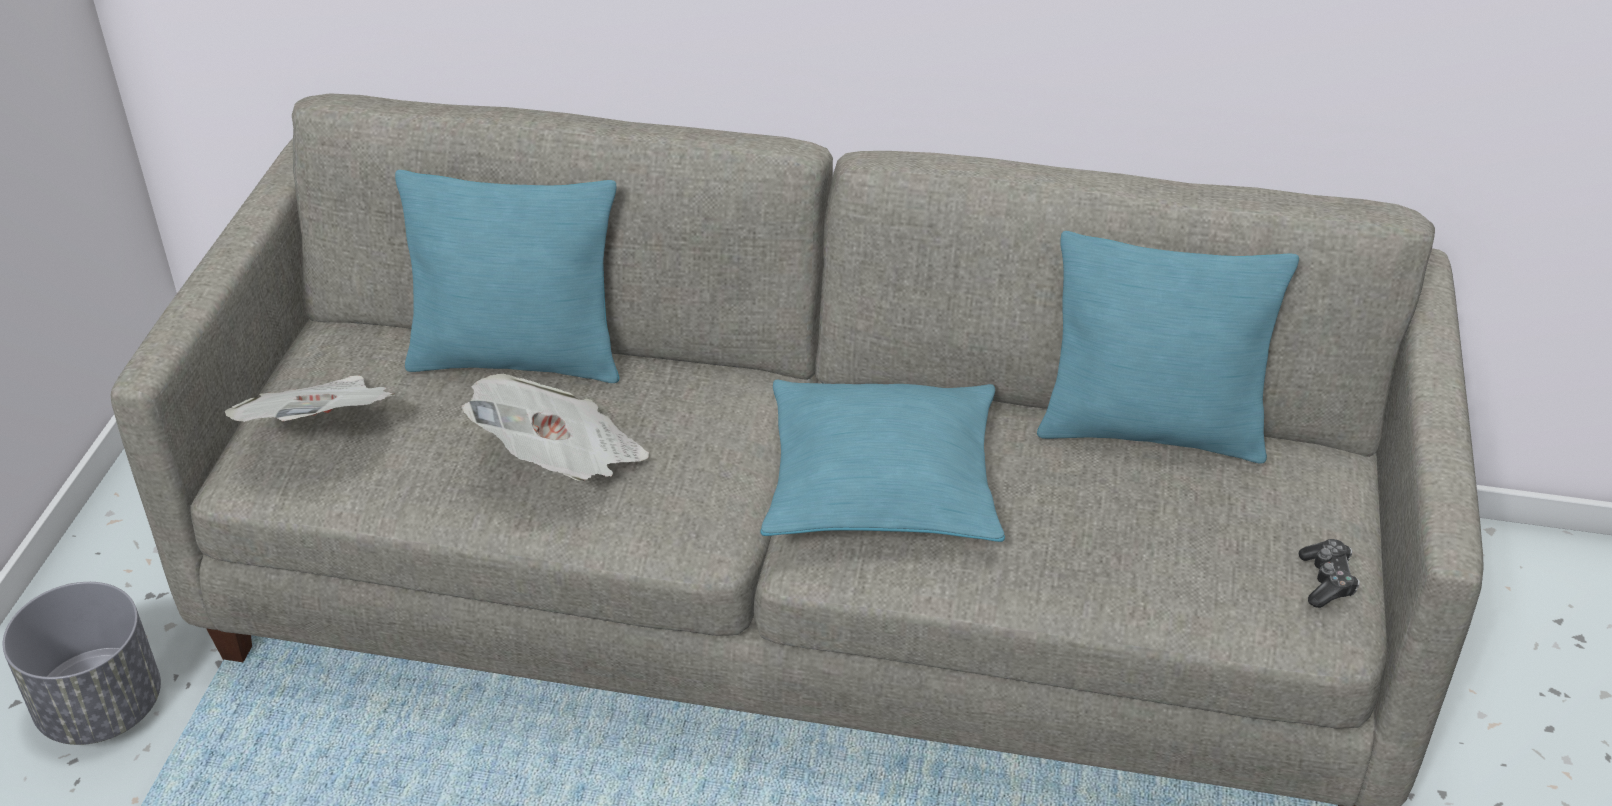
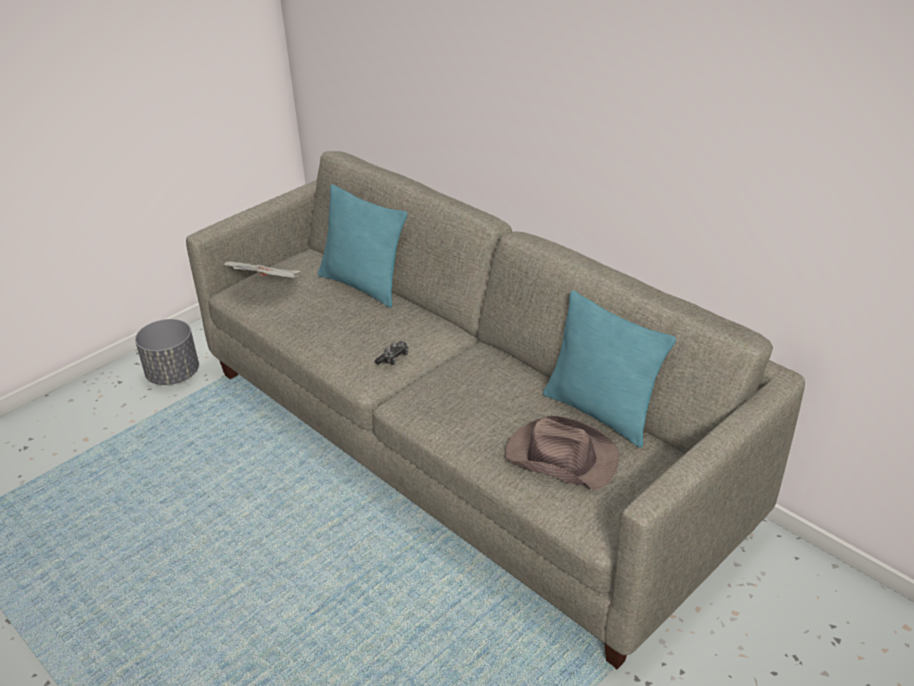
camera: 35 degrees right, 5 degrees down
newspaper [461,374,649,481] -> none
turquoise pillow [761,380,1005,542] -> none
game controller [1299,539,1360,608] -> game controller moved to [375,342,409,365]
none -> brown hat [505,416,619,490]

